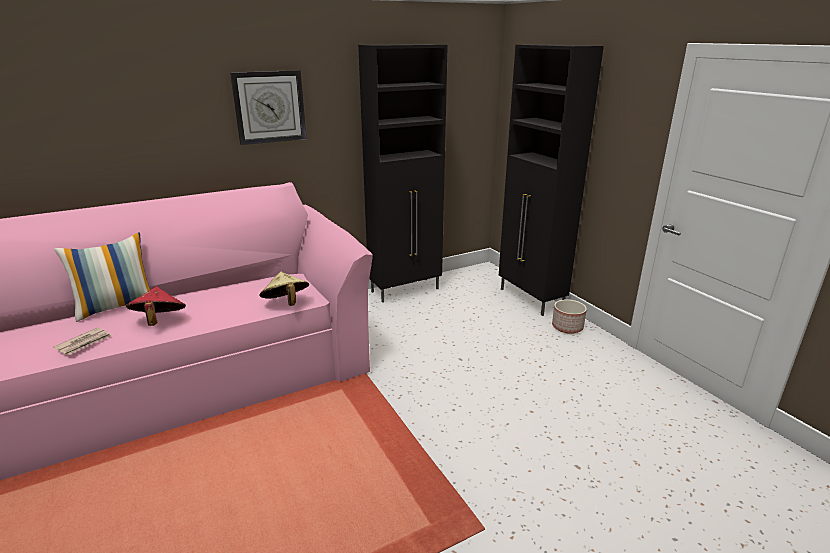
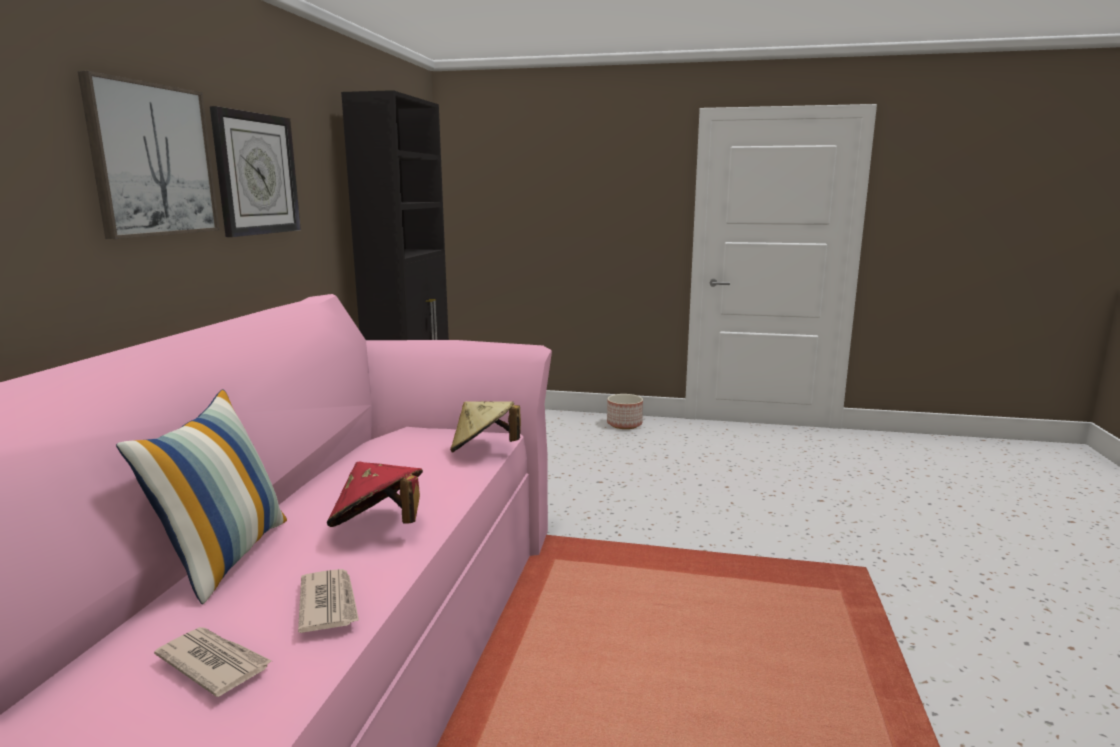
camera: 50 degrees left, 10 degrees down
black cabinet [499,44,604,316] -> none
none -> picture [78,71,219,239]
none -> newspaper [154,627,271,697]

